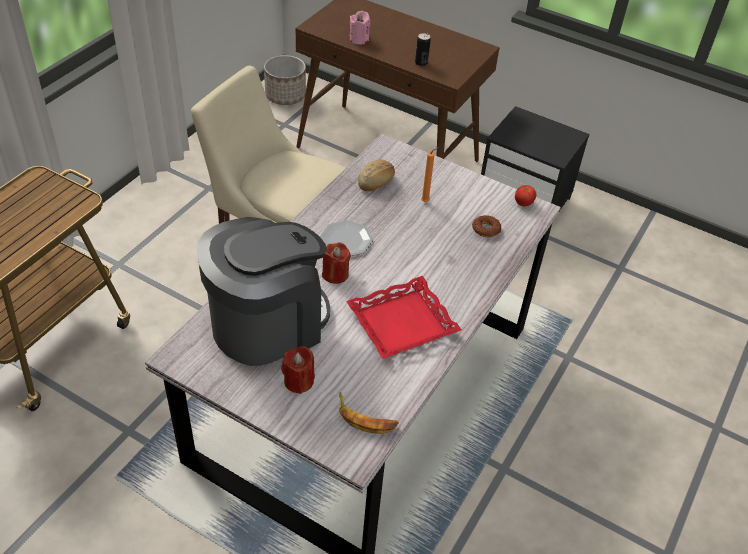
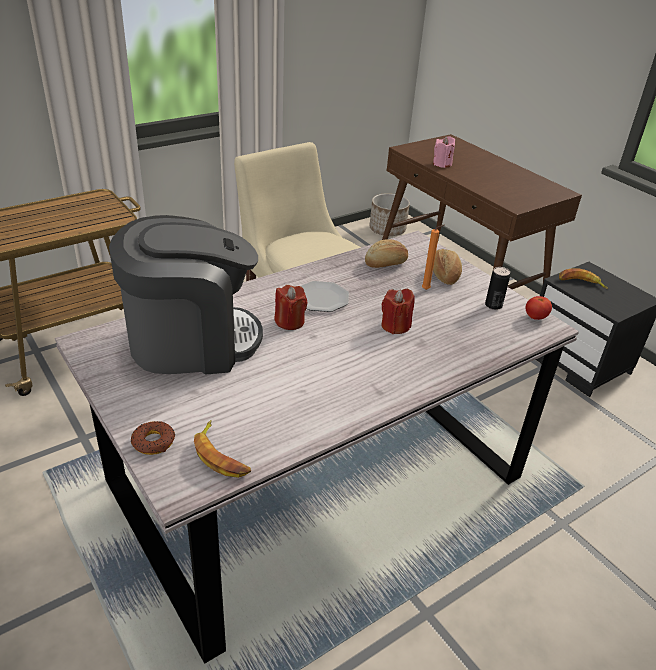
camera: 25 degrees right, 10 degrees down
red candle [281,346,315,394] -> red candle moved to [381,289,415,334]
red tray [346,276,462,359] -> none
can [415,33,431,66] -> can moved to [485,267,510,310]
donut [472,215,501,238] -> donut moved to [131,421,175,455]
none -> bread [433,249,462,285]
none -> banana [559,268,608,289]

